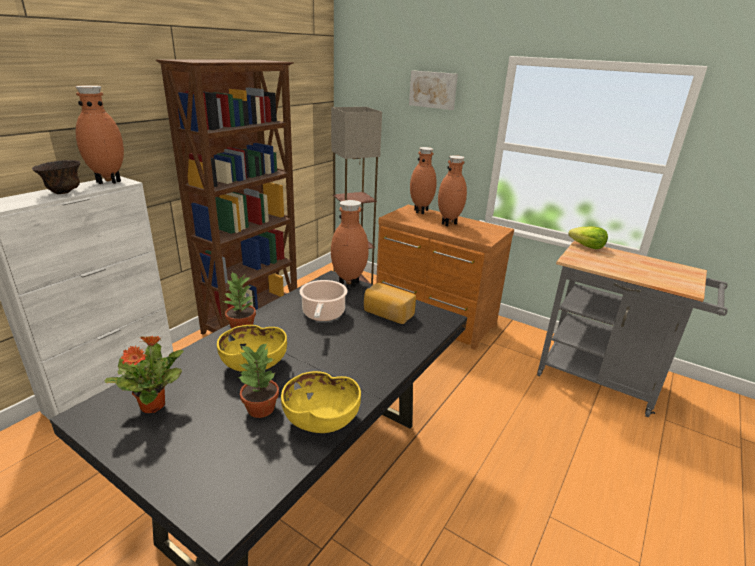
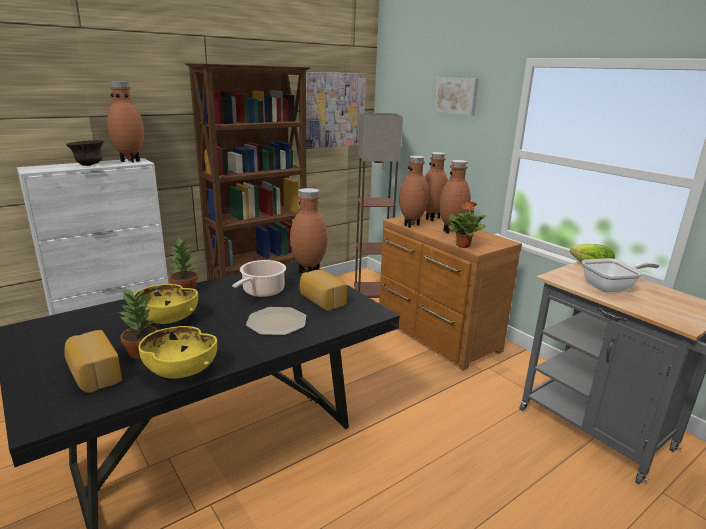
camera: 20 degrees right, 5 degrees down
potted plant [104,336,184,413] -> potted plant moved to [448,201,486,248]
none -> bread [64,330,122,393]
none -> plate [246,307,306,335]
none -> picture [306,72,366,149]
none -> brown vase [399,155,429,228]
none -> frying pan [582,258,659,292]

